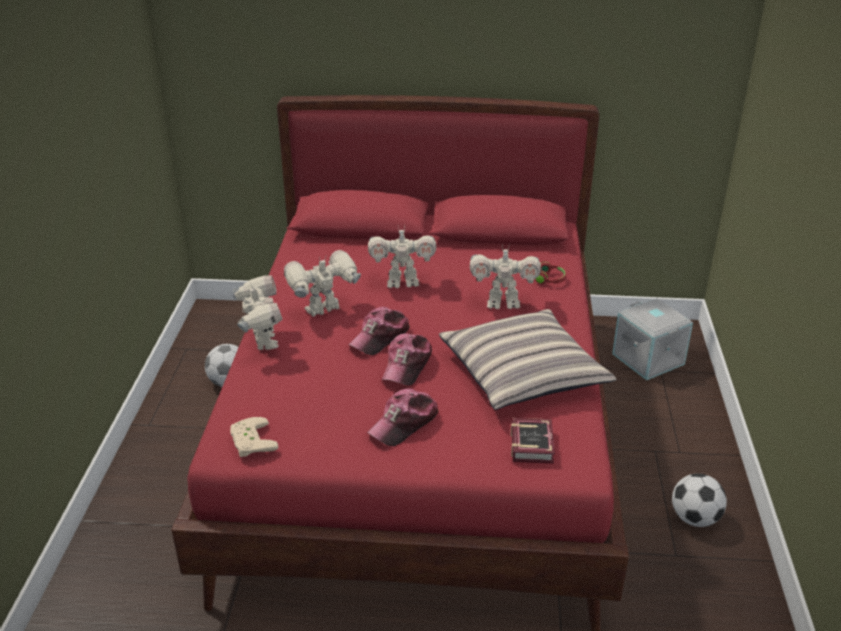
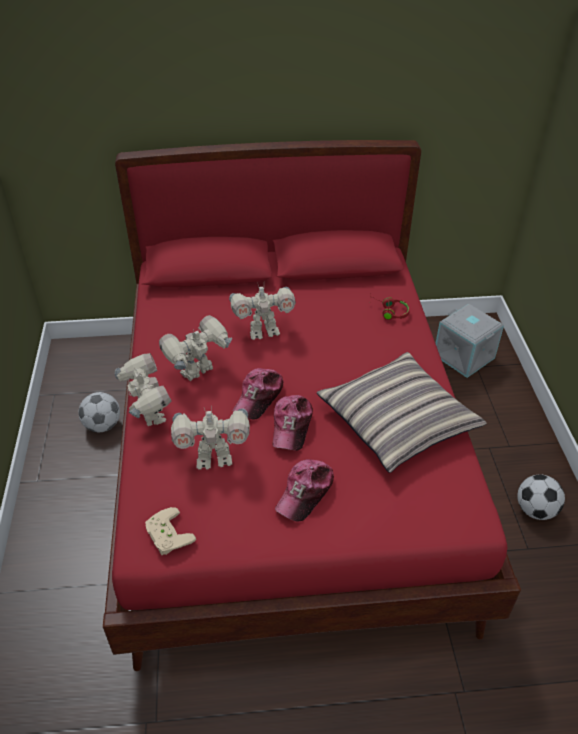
camera: 10 degrees left, 10 degrees up
toy robot [470,244,541,309] -> toy robot moved to [171,408,250,470]
book [510,418,555,463] -> none

